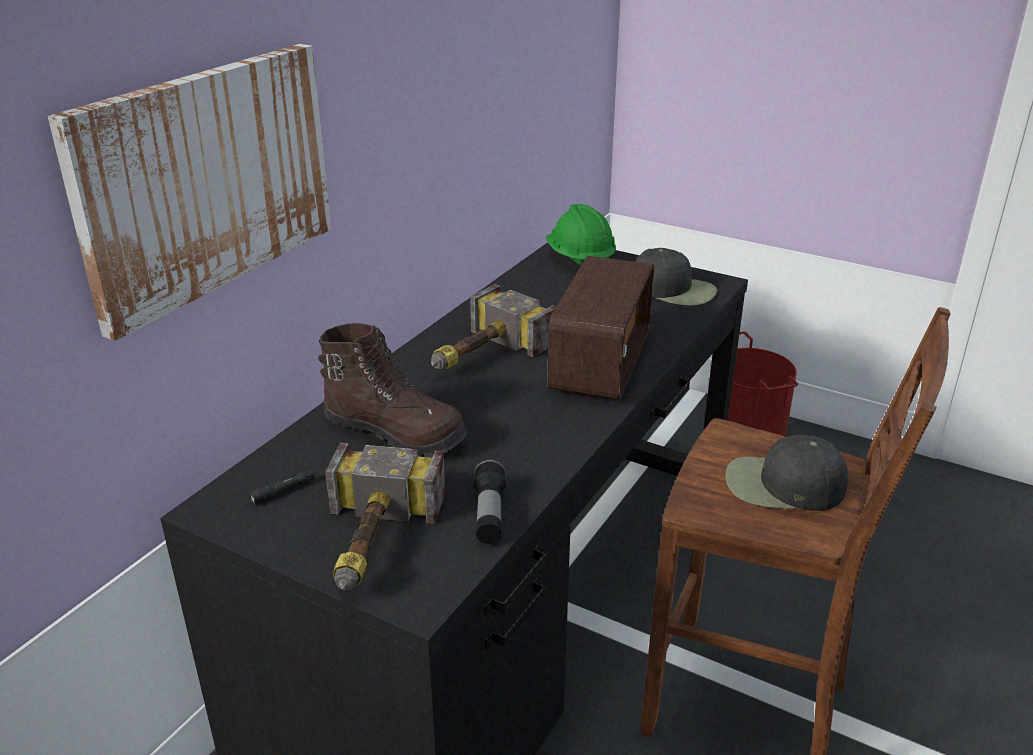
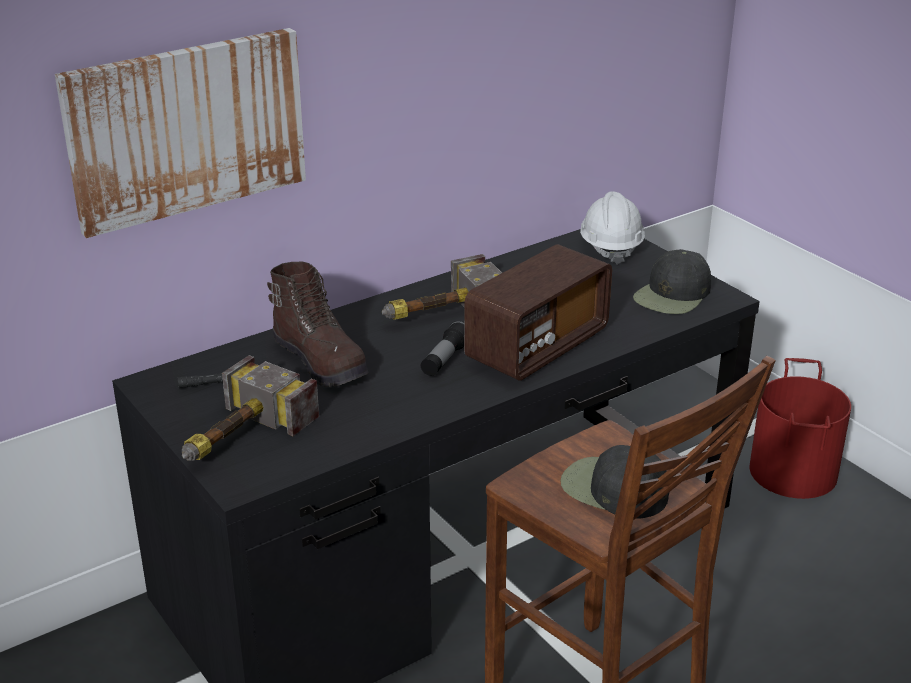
camera: 25 degrees right, 0 degrees up
flashlight [473,460,506,544] -> flashlight moved to [420,321,464,376]
green hard hat [546,204,616,265] -> white hard hat [580,191,645,265]
black cap [635,248,718,306] -> black cap turned 75 degrees clockwise [633,249,711,314]

